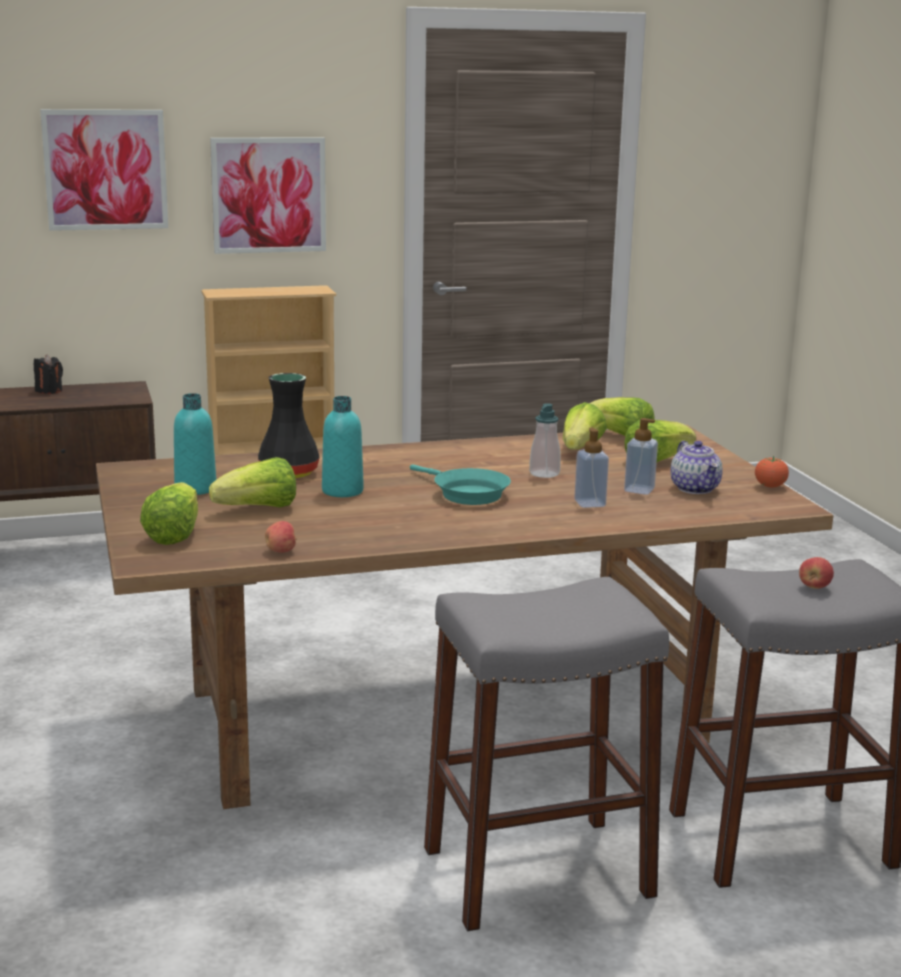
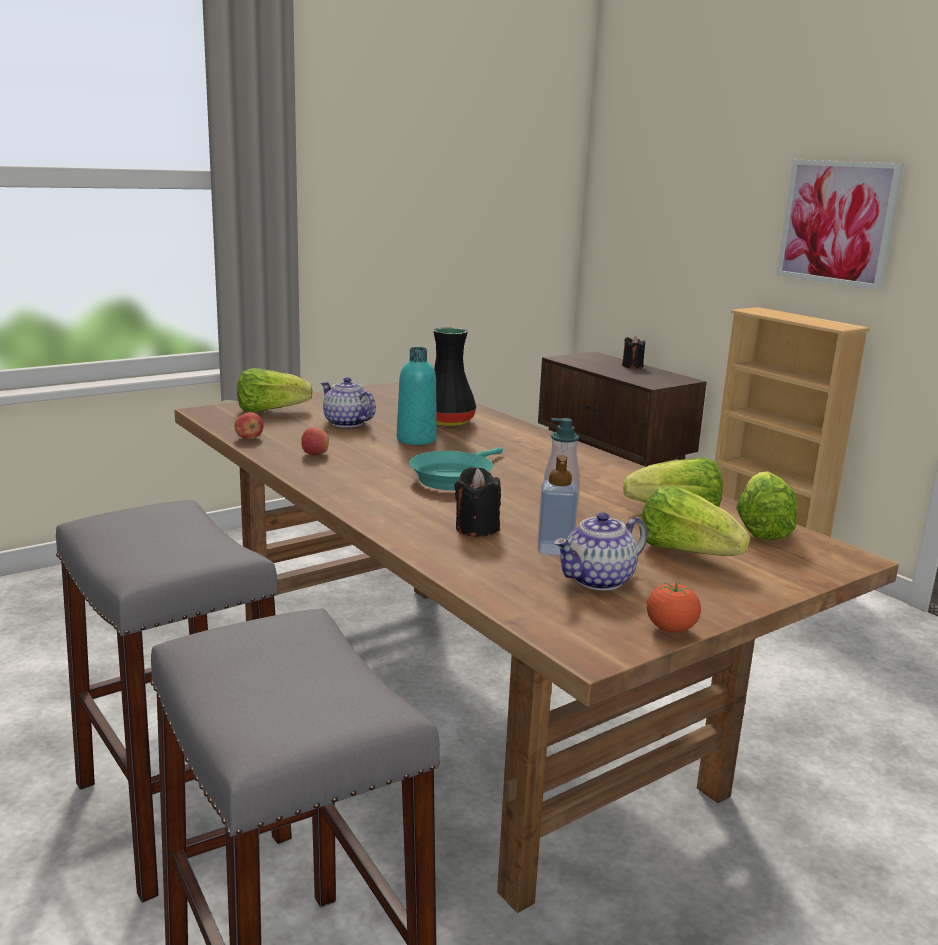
camera: 70 degrees right, 0 degrees up
picture [40,109,168,231] -> none
turquoise bottle [174,393,216,495] -> none
lettuce [209,457,296,508] -> teapot [321,377,376,428]
soap dispenser [574,427,609,508] -> black candle [454,467,501,537]
apple [799,557,834,589] -> apple moved to [301,427,329,455]

